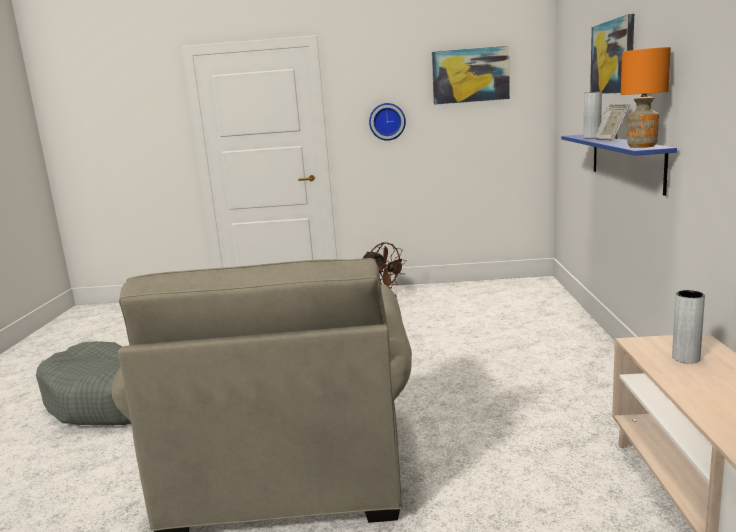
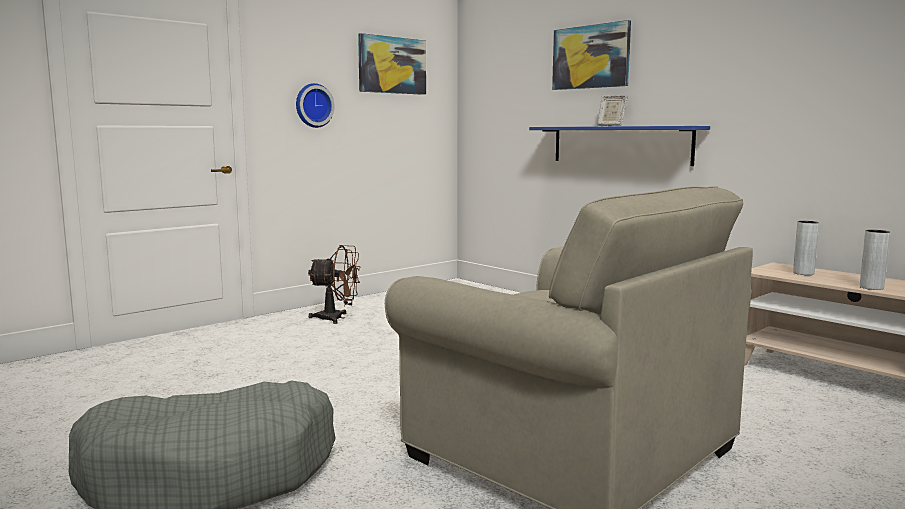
camera: 45 degrees left, 5 degrees down
grey vase [583,92,602,139] -> grey vase moved to [860,230,890,290]
orange table lamp [621,47,671,148] -> none

